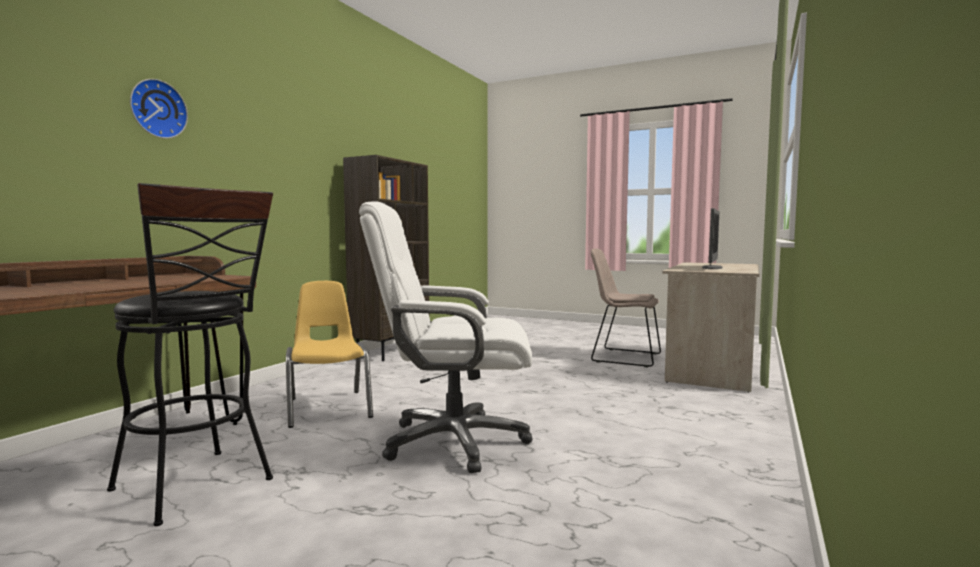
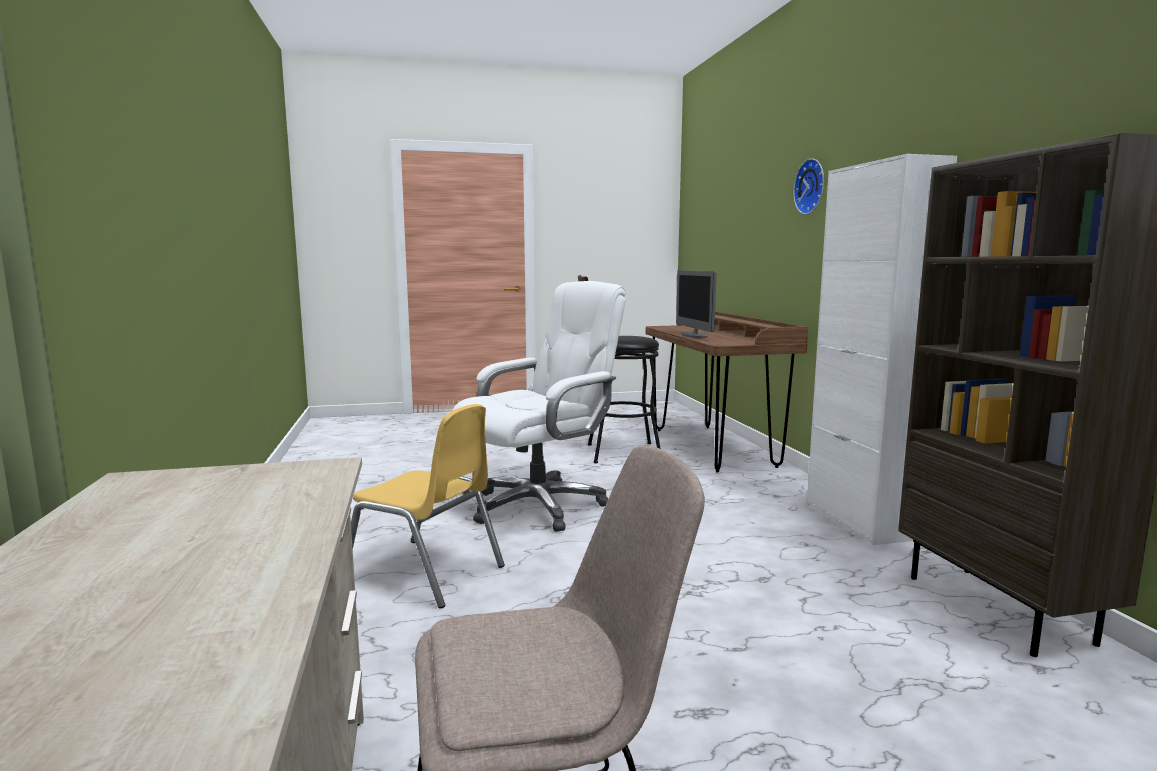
camera: 140 degrees right, 5 degrees up
yellow chair [286,281,373,428] -> yellow chair moved to [351,404,505,609]
monitor [702,208,722,269] -> monitor moved to [676,270,717,338]
none -> white cabinet [807,154,957,545]

